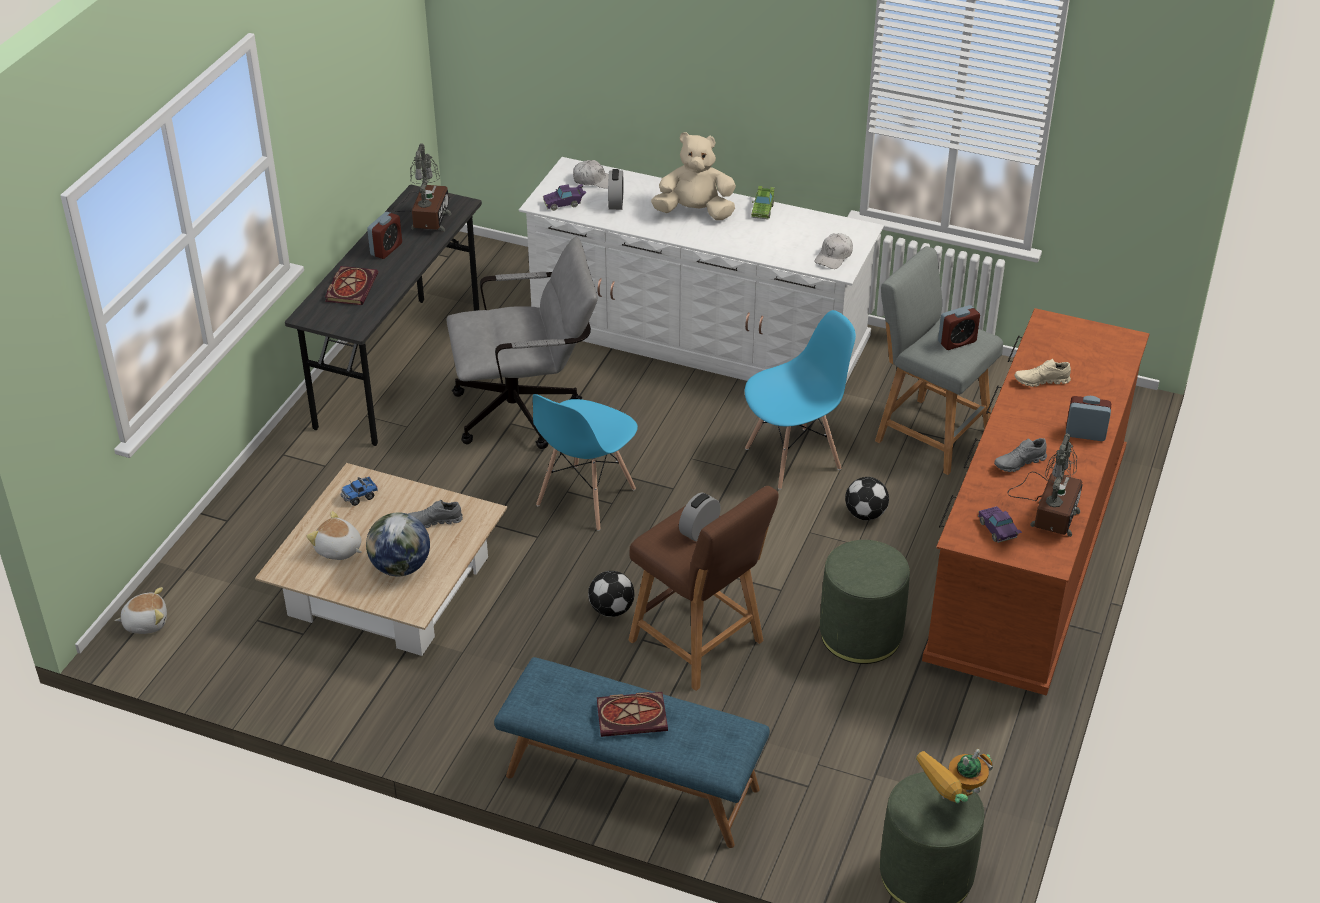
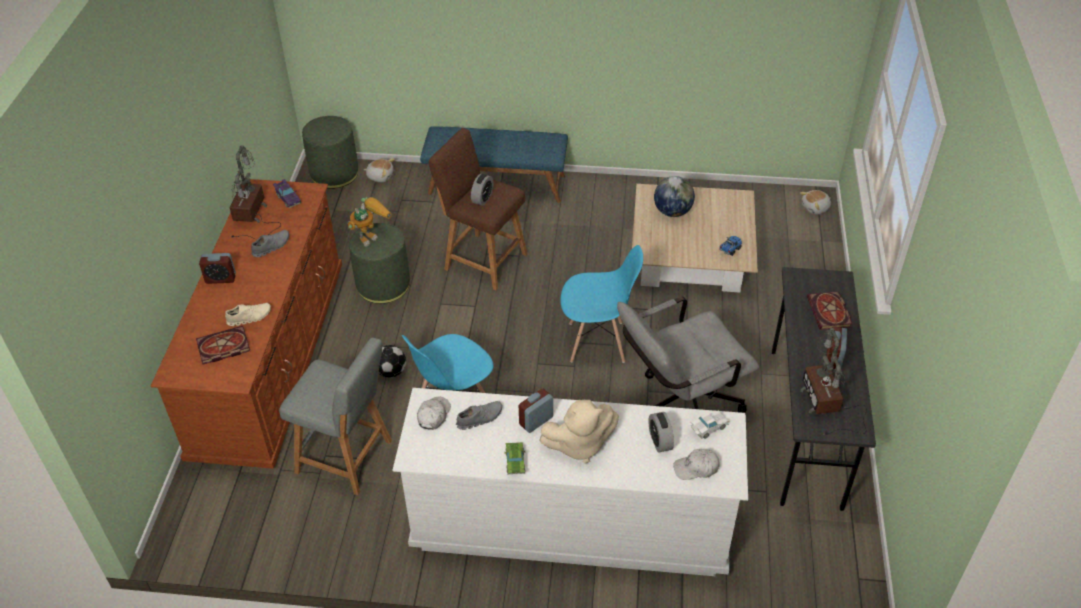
camera: 165 degrees right, 5 degrees up
plush toy [306,511,362,560] -> plush toy moved to [364,159,395,182]
grey shoe [408,500,463,528] -> grey shoe moved to [456,401,502,430]
blue chair [533,394,638,531] -> blue chair turned 75 degrees clockwise [561,245,643,363]
purple toy car [543,184,586,211] -> white toy car [687,410,729,439]
football [588,571,634,617] -> none
book [597,692,668,737] -> book moved to [196,326,250,365]
toy robot [916,749,993,803] -> toy robot moved to [348,197,392,247]
alarm clock [938,305,980,350] -> alarm clock moved to [519,389,553,433]

